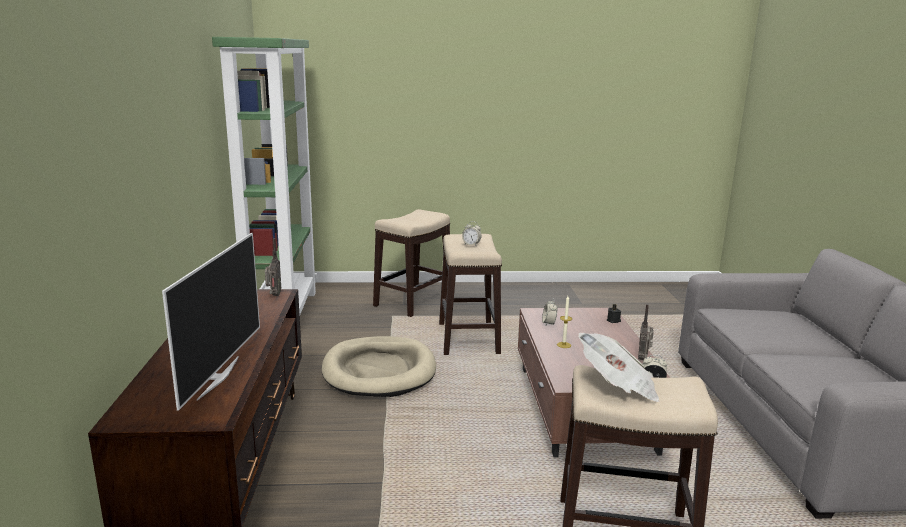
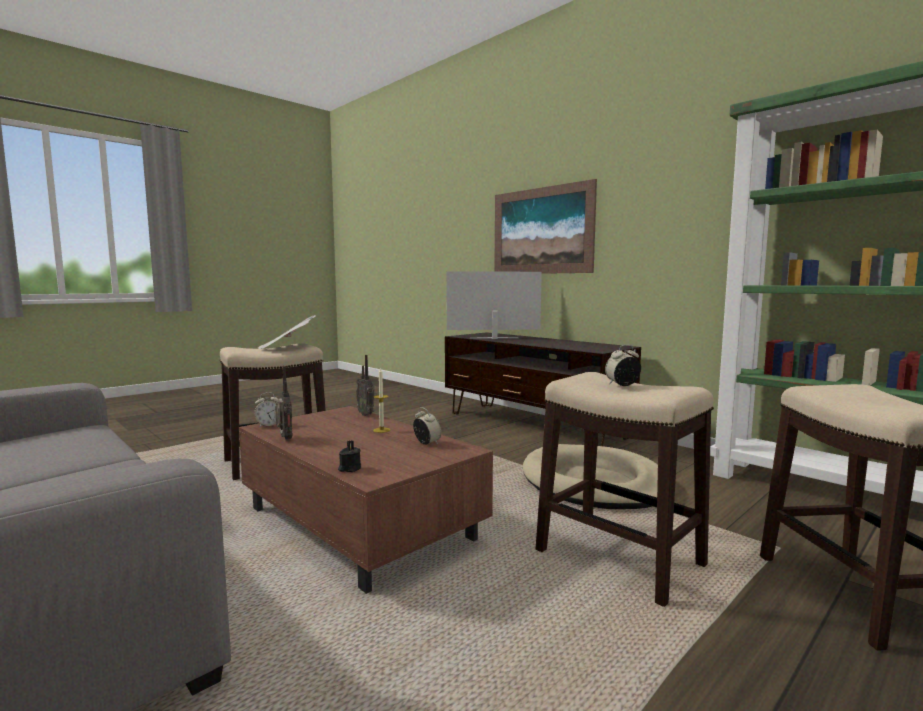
camera: 140 degrees right, 10 degrees down
television [162,233,260,411] -> television turned 120 degrees clockwise [446,272,542,339]
radio [265,238,281,296] -> radio moved to [356,355,377,416]
none -> picture [494,179,597,274]

